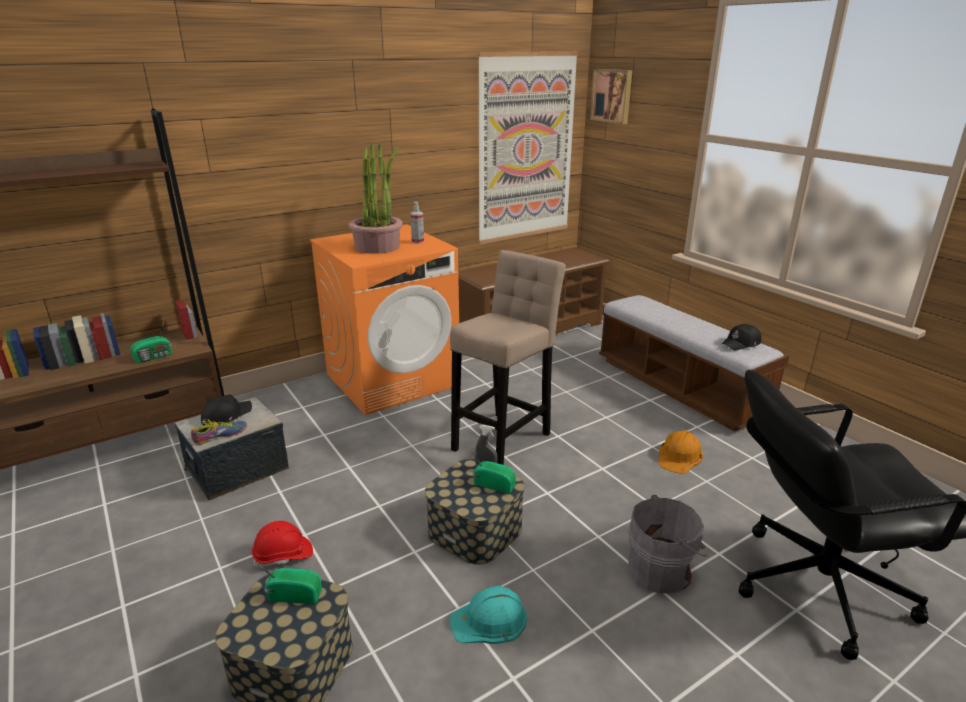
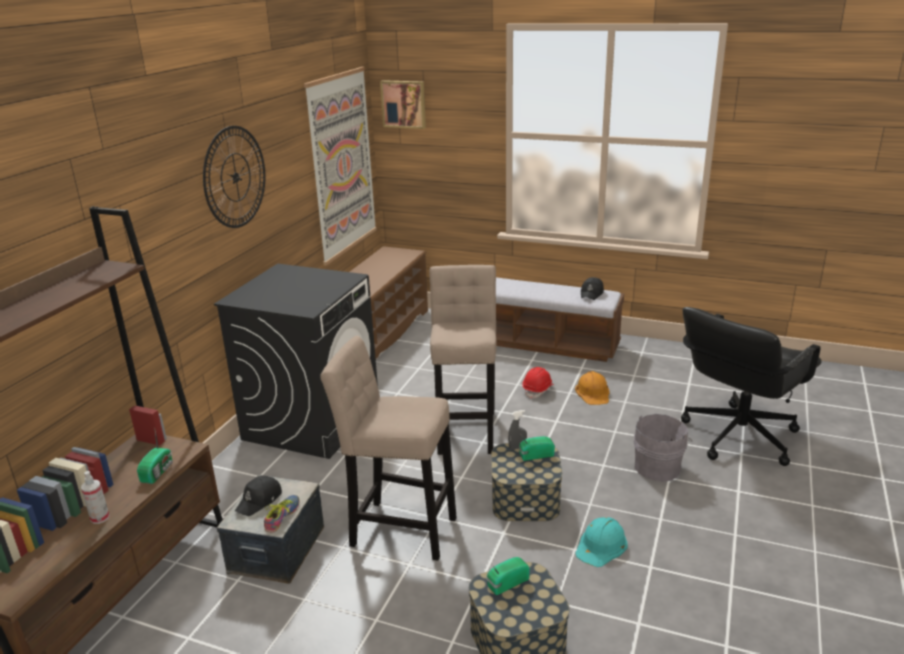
camera: 35 degrees left, 0 degrees up
black cap [201,394,252,426] -> black cap turned 150 degrees counterclockwise [235,476,282,516]
red hard hat [252,521,313,568] -> red hard hat moved to [522,367,554,399]
orange washing machine [310,224,459,415] -> black washing machine [214,264,378,459]
potted plant [349,143,403,254] -> none
spray bottle [410,202,424,244] -> spray bottle moved to [81,471,109,524]
none -> wall clock [203,126,265,228]
none -> beige stool [320,336,457,561]

